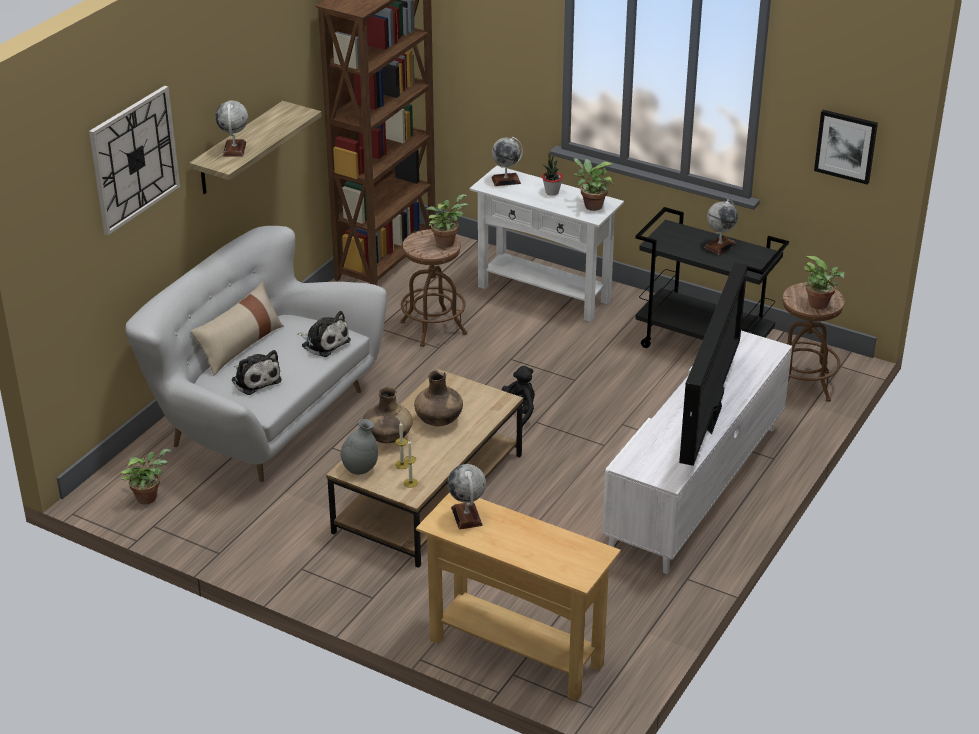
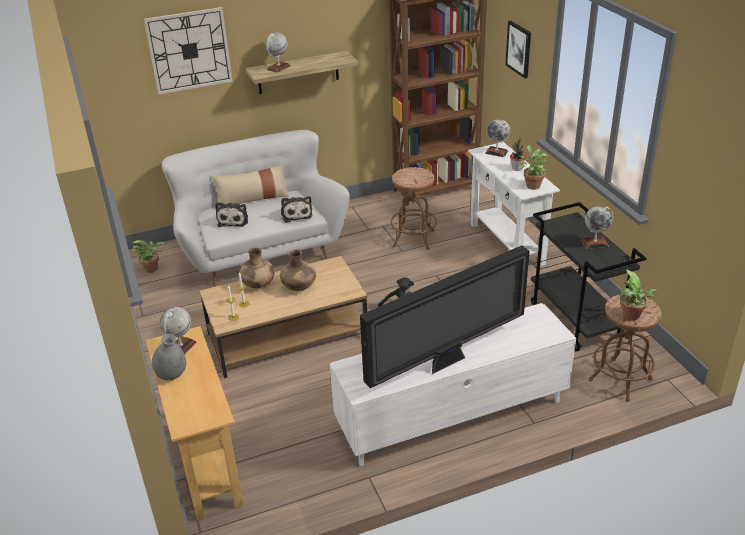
camera: 40 degrees right, 0 degrees up
grey vase [341,419,378,475] -> grey vase moved to [152,334,186,381]
potted plant [426,194,468,248] -> none
picture [814,110,878,185] -> picture moved to [505,21,531,78]

